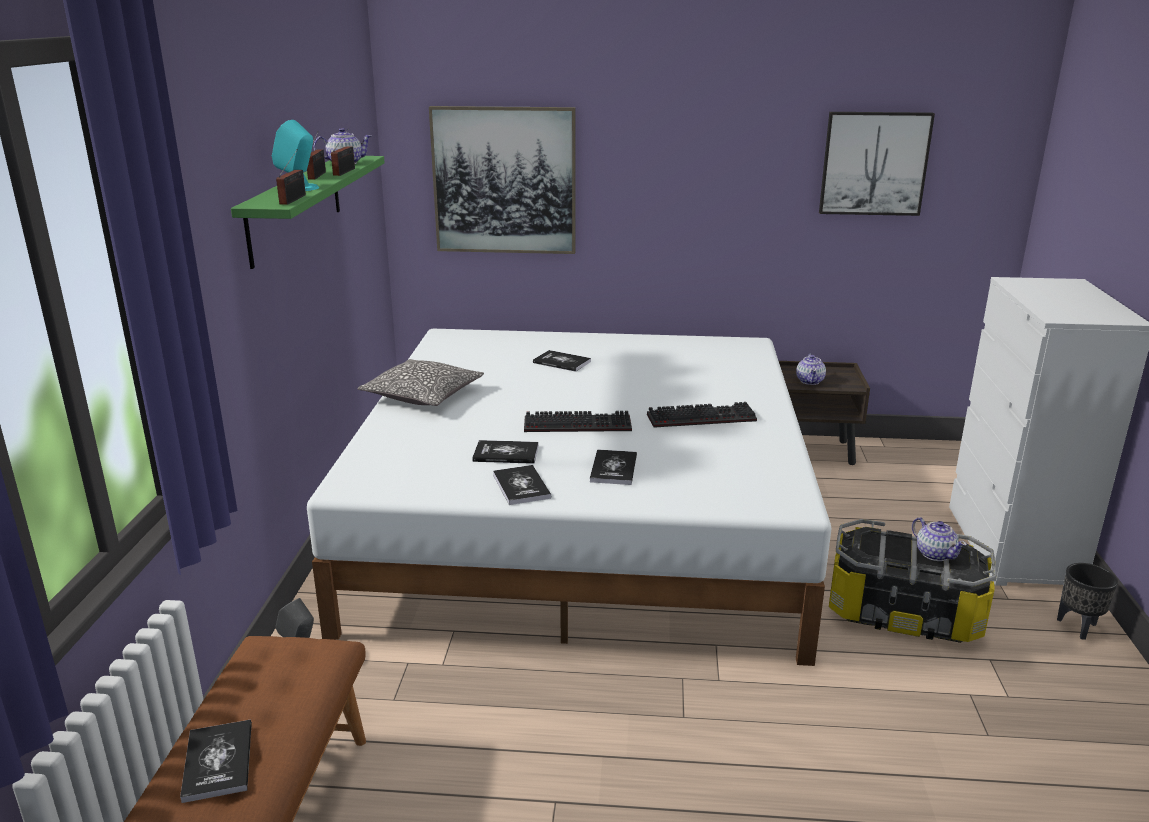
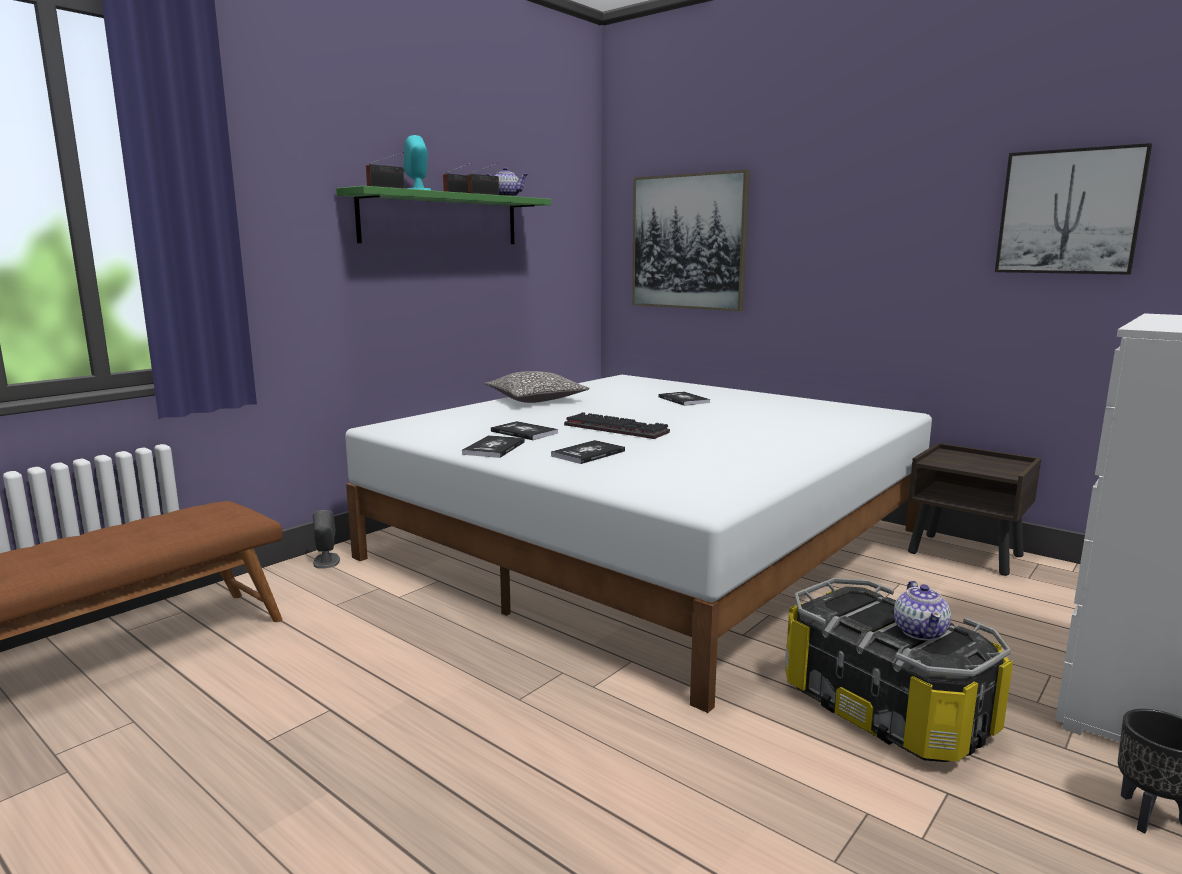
camera: 35 degrees right, 10 degrees down
book [180,720,252,803] -> none
keyboard [647,402,757,428] -> none
teapot [796,354,826,385] -> none

